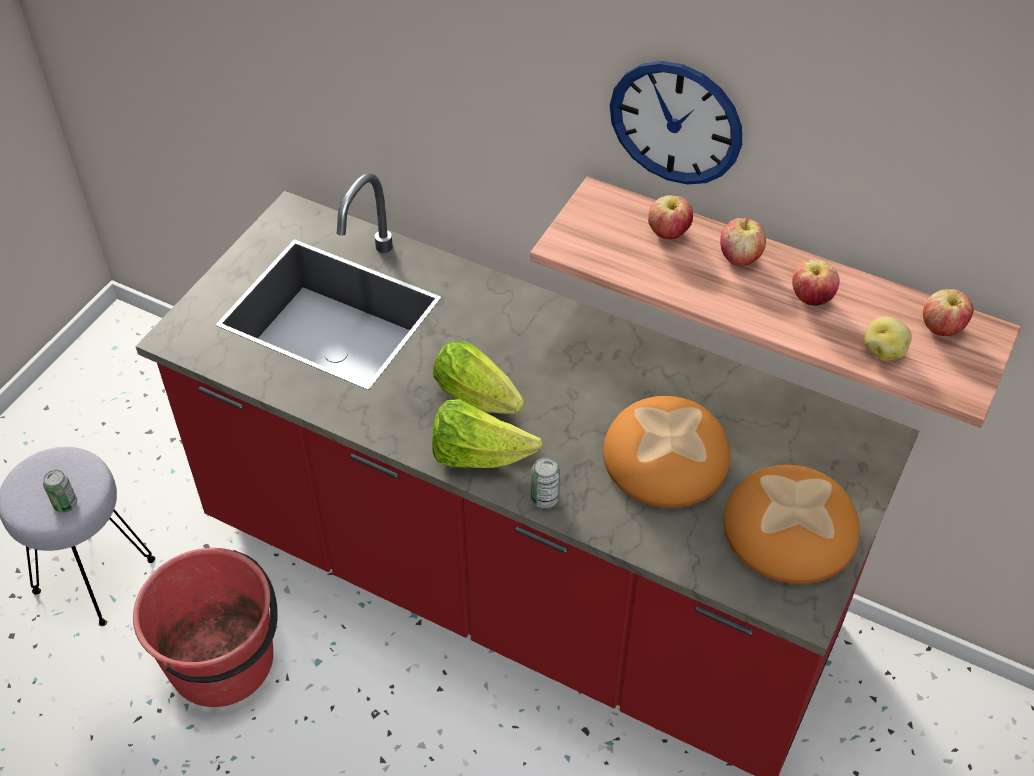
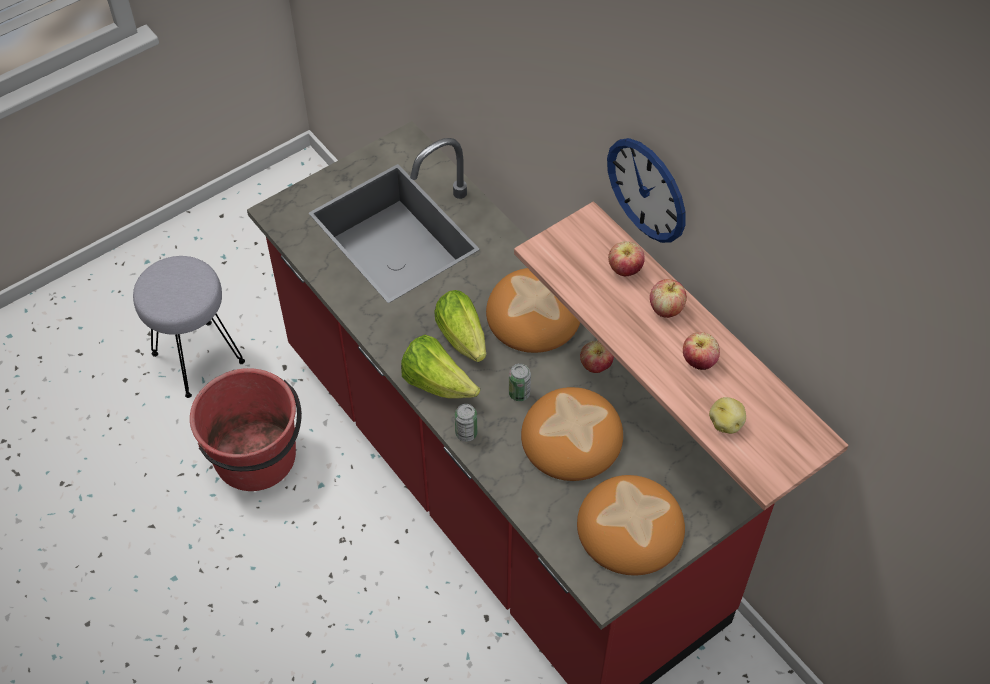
camera: 25 degrees right, 5 degrees up
can [43,470,77,513] -> can moved to [509,363,531,401]
apple [923,289,973,336] -> apple moved to [580,341,614,373]
none -> bread [486,268,580,353]

